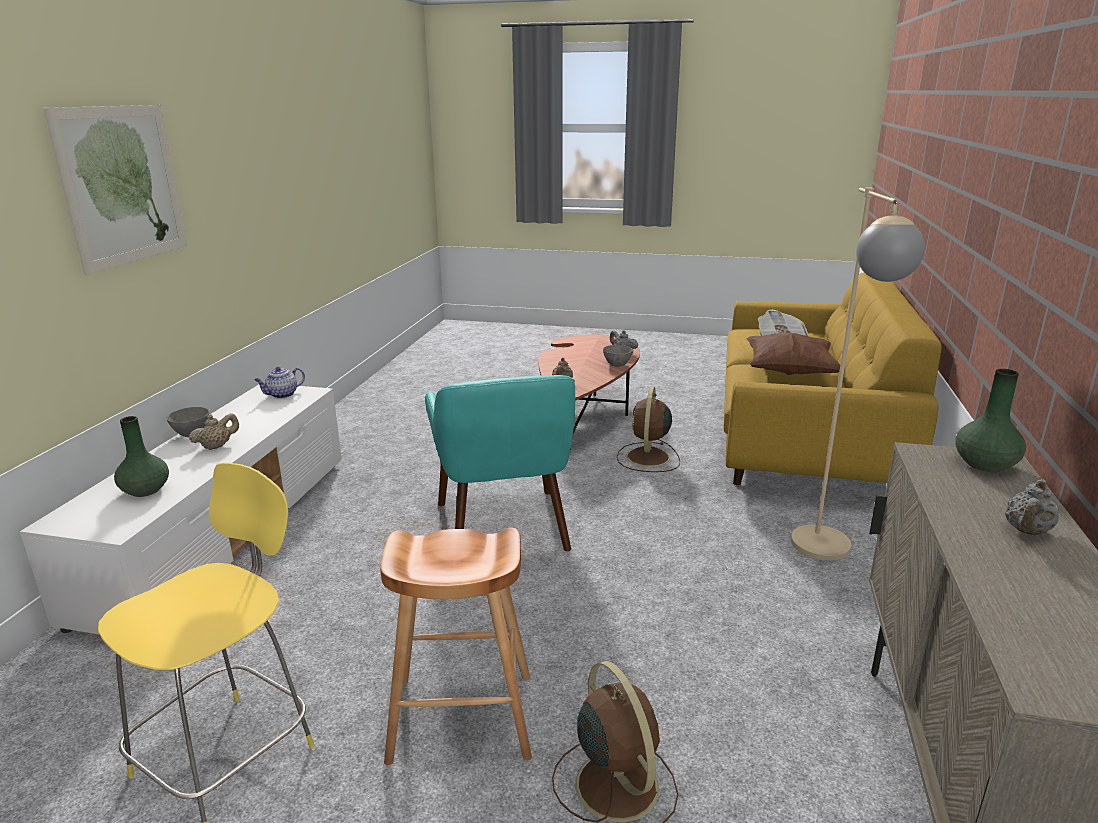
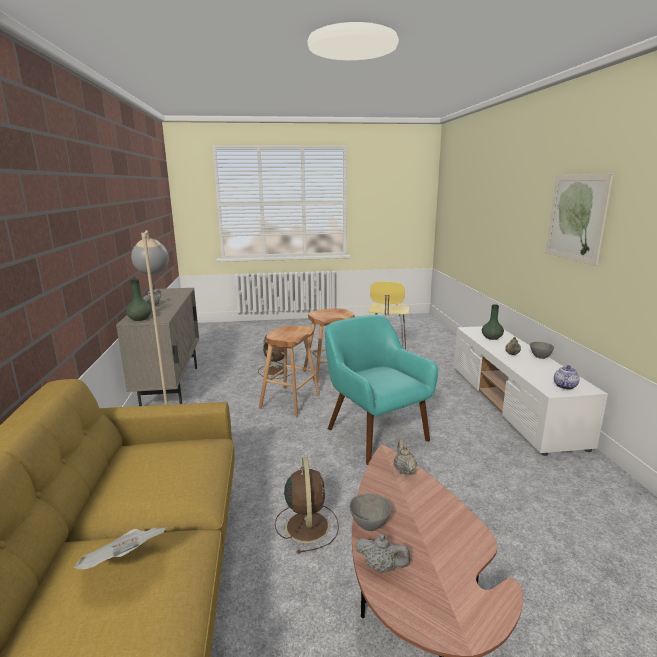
camera: 160 degrees right, 5 degrees down
brown pillow [746,333,840,375] -> none
none -> brown stool [259,325,320,417]

